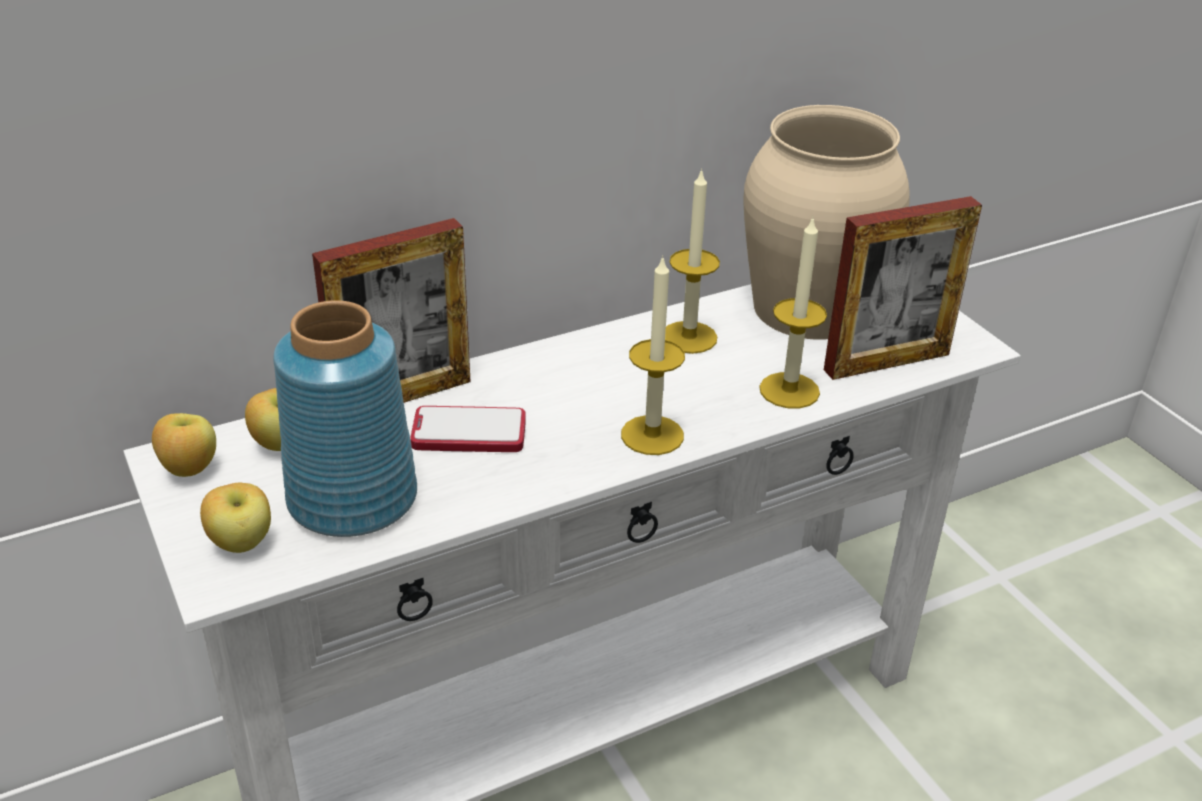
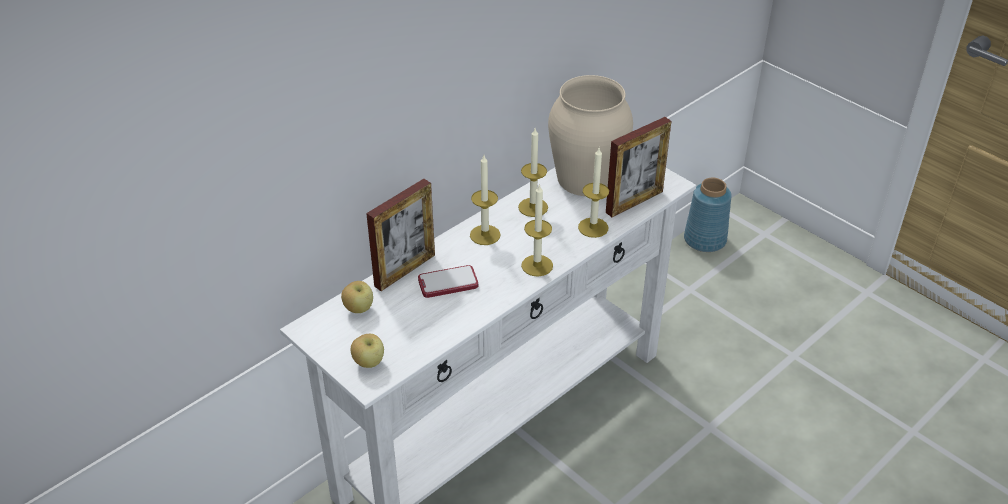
camera: 15 degrees left, 5 degrees up
apple [152,413,216,477] -> none
blue vase [273,300,417,537] -> blue vase moved to [684,178,732,252]
none -> candle [470,155,500,245]

